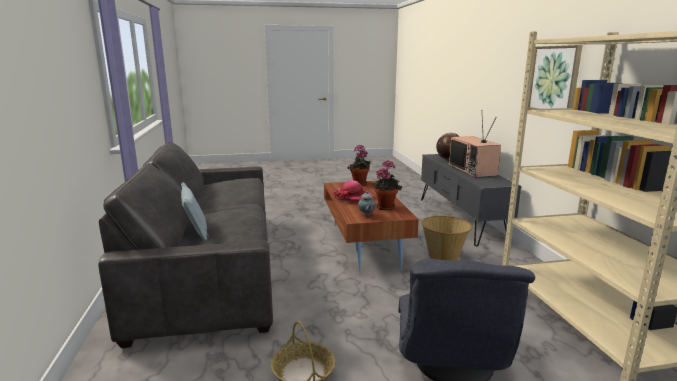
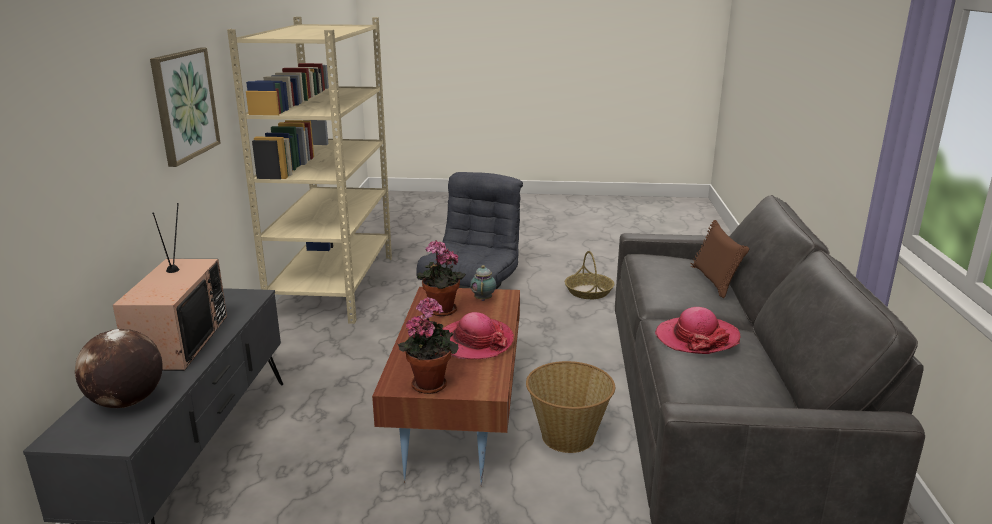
camera: 165 degrees left, 5 degrees up
blue pillow [181,182,209,241] -> brown pillow [690,220,749,298]
basket [421,216,472,260] -> basket moved to [526,361,615,453]
none -> hat [655,307,741,354]

